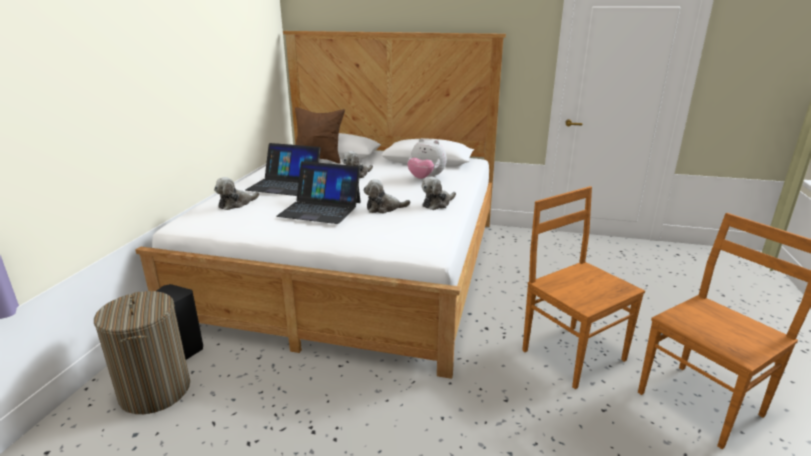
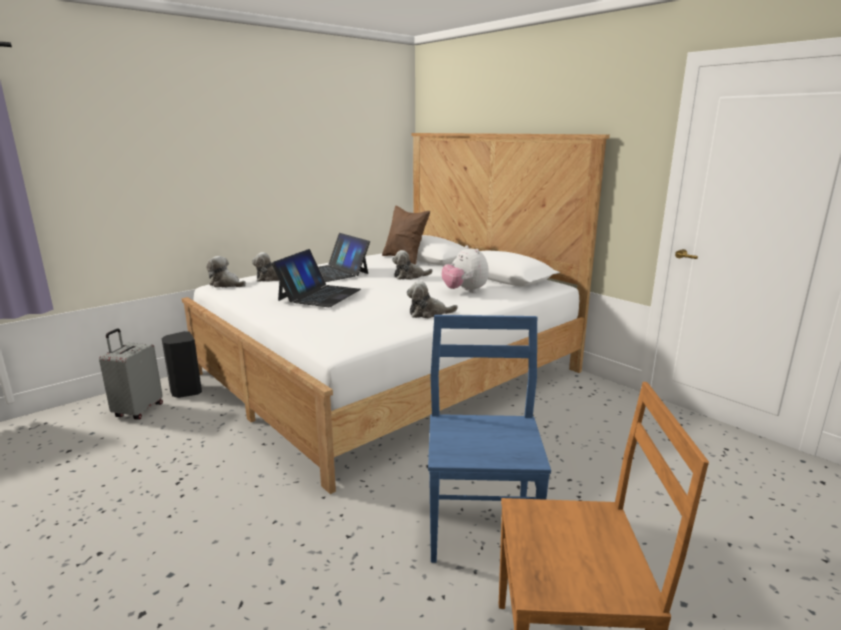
camera: 35 degrees right, 5 degrees down
laundry basket [94,291,190,414] -> grey suitcase [99,328,163,420]
laptop [276,161,361,224] -> laptop turned 120 degrees counterclockwise [271,249,361,307]
plush toy [363,179,410,214] -> plush toy moved to [206,256,246,288]
brown chair [522,186,645,389] -> blue chair [428,315,551,563]

